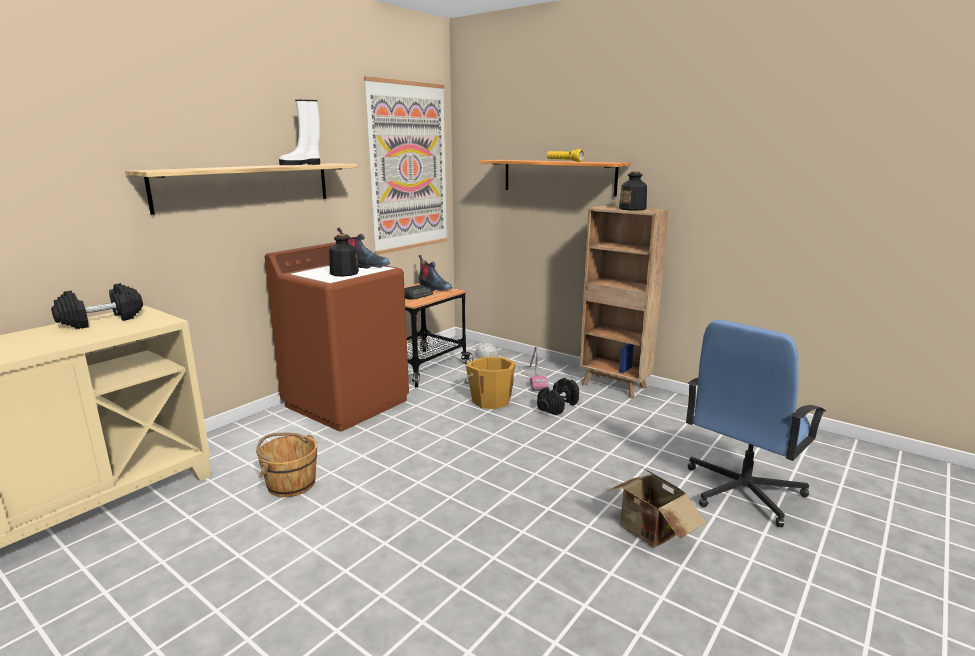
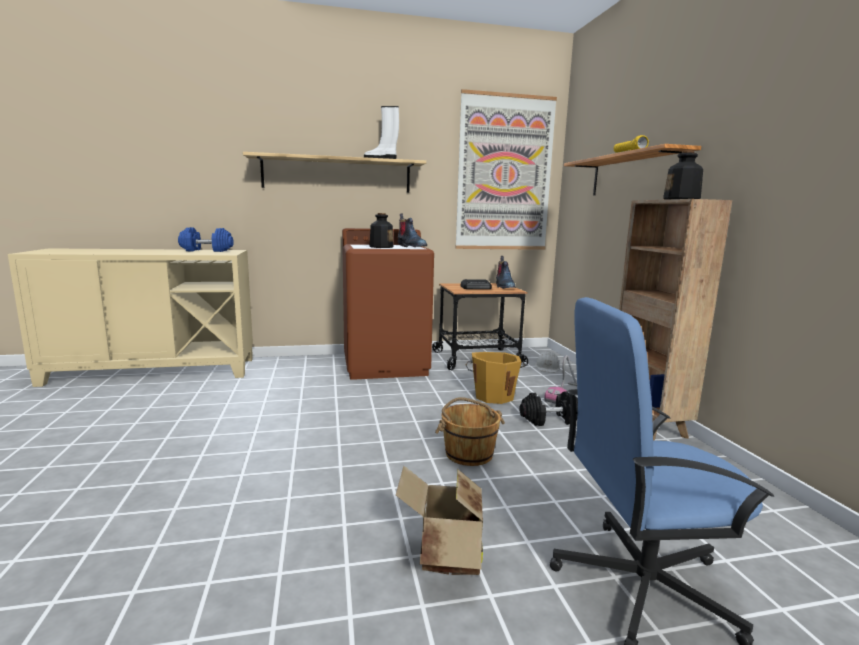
camera: 40 degrees right, 5 degrees down
black dumbbell [51,283,143,329] -> blue dumbbell [178,227,234,252]
brown bucket [256,433,317,497] -> brown bucket moved to [435,397,505,466]

